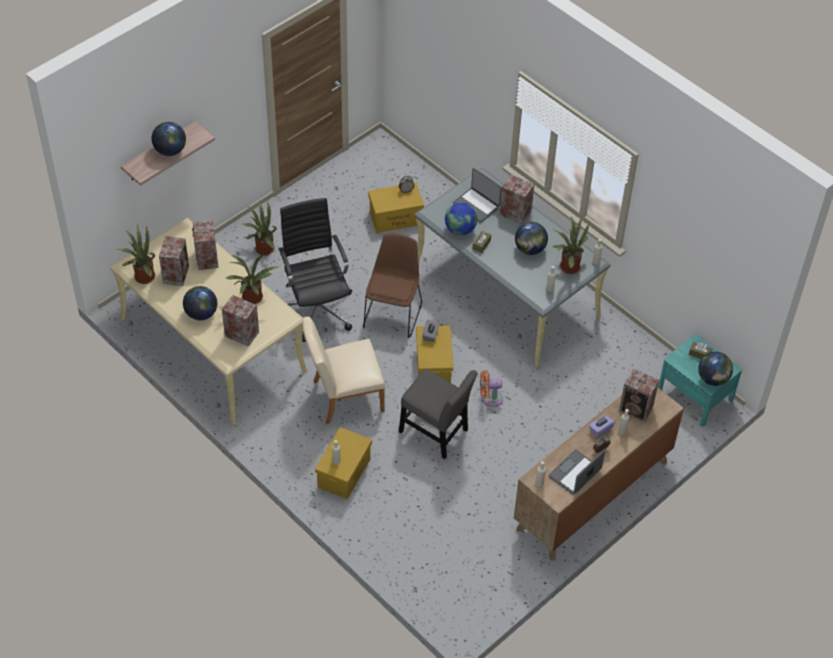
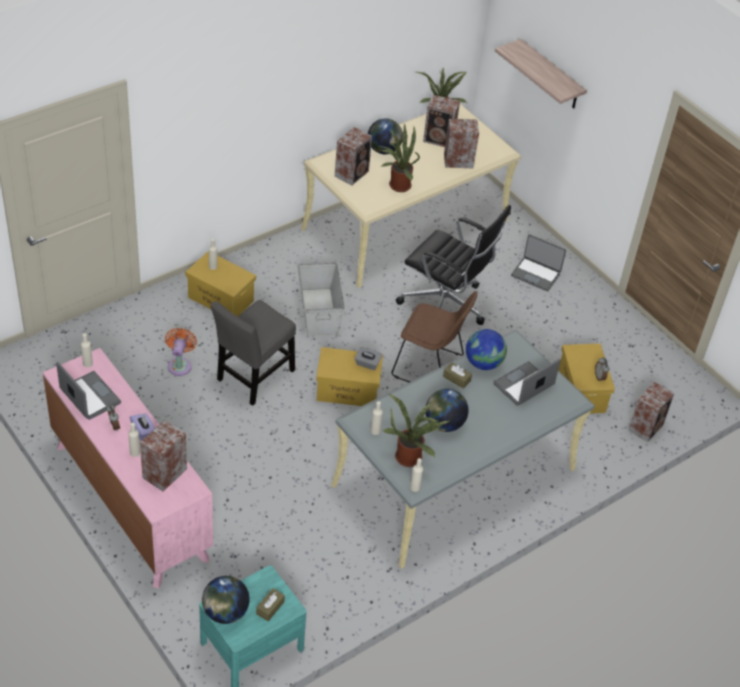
camera: 95 degrees right, 5 degrees down
globe [152,122,186,156] -> none
potted plant [243,201,277,256] -> laptop [511,234,566,291]
black office chair [278,198,352,342] -> black office chair turned 45 degrees clockwise [396,205,511,325]
beige chair [302,317,385,424] -> grey storage box [298,263,345,335]
orange fan [480,370,503,407] -> orange fan moved to [165,328,197,376]
speaker [499,175,534,225] -> speaker moved to [628,382,674,442]
brown dresser [514,388,684,561] -> pink dresser [43,348,213,589]

